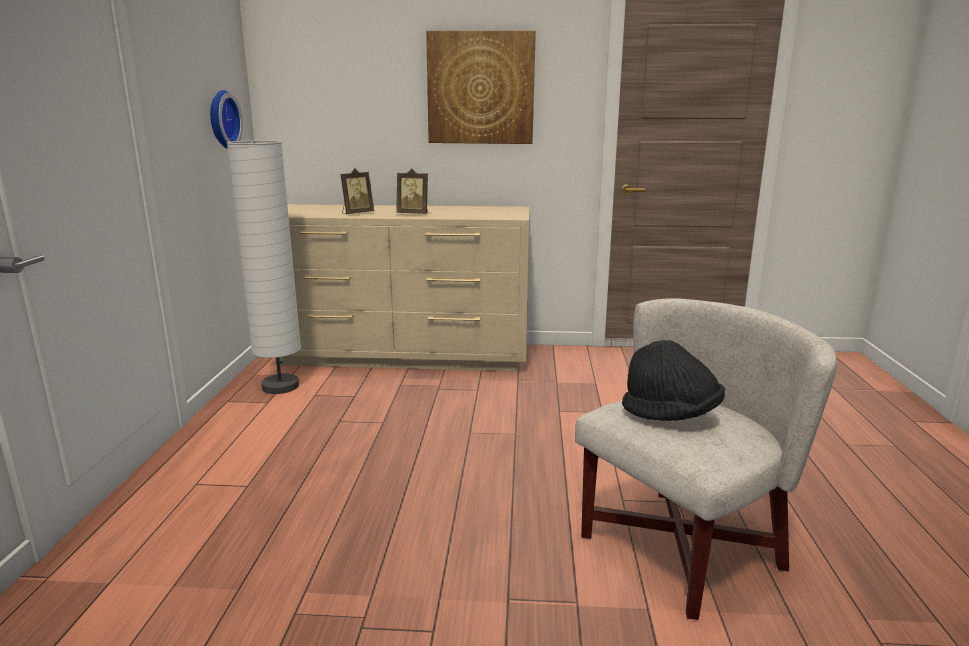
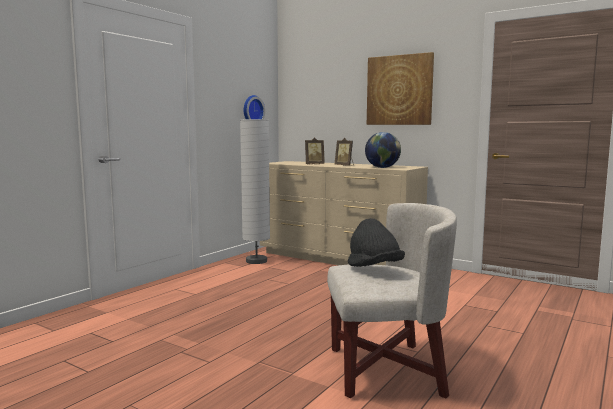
camera: 30 degrees right, 10 degrees down
none -> globe [365,132,401,168]

